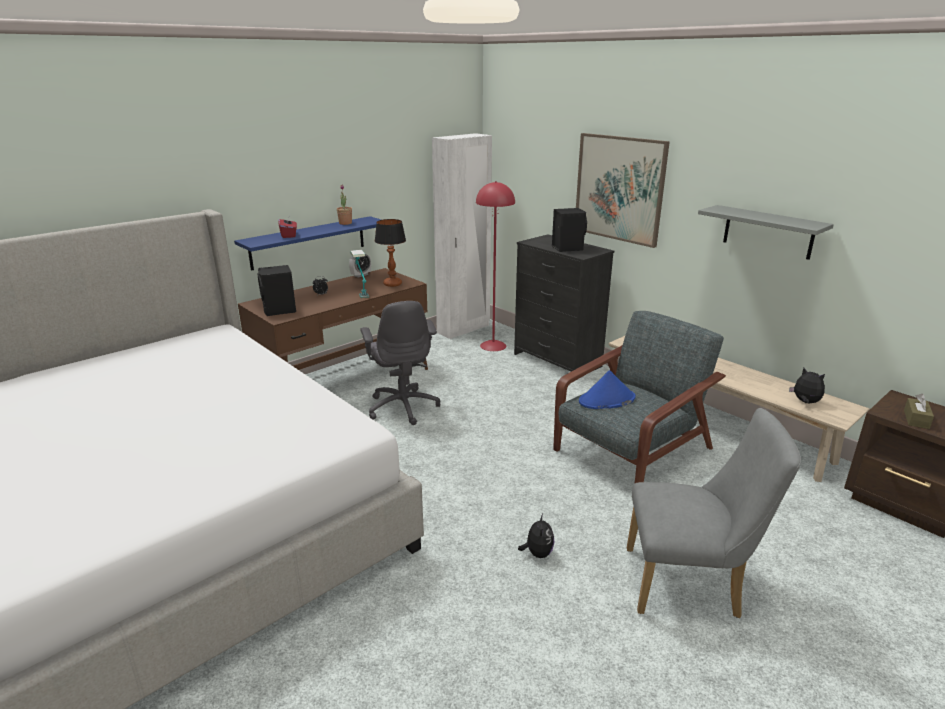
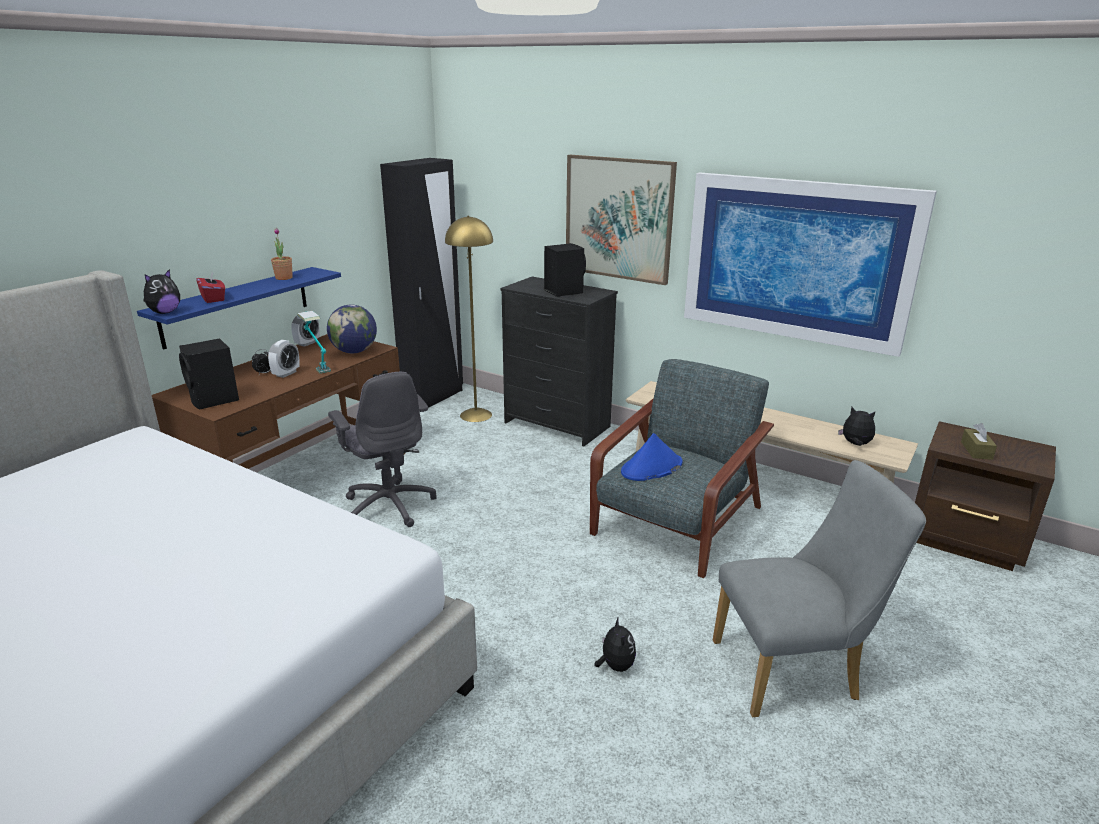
camera: 15 degrees left, 0 degrees up
table lamp [375,219,406,287] -> globe [327,305,377,353]
white wardrobe [432,133,492,339] -> black wardrobe [380,158,463,408]
red floor lamp [476,181,515,351] -> yellow floor lamp [445,216,493,422]
grey shelf [698,205,834,260] -> picture [684,173,937,357]
none -> plush toy [143,269,180,314]
none -> alarm clock [268,340,300,378]

